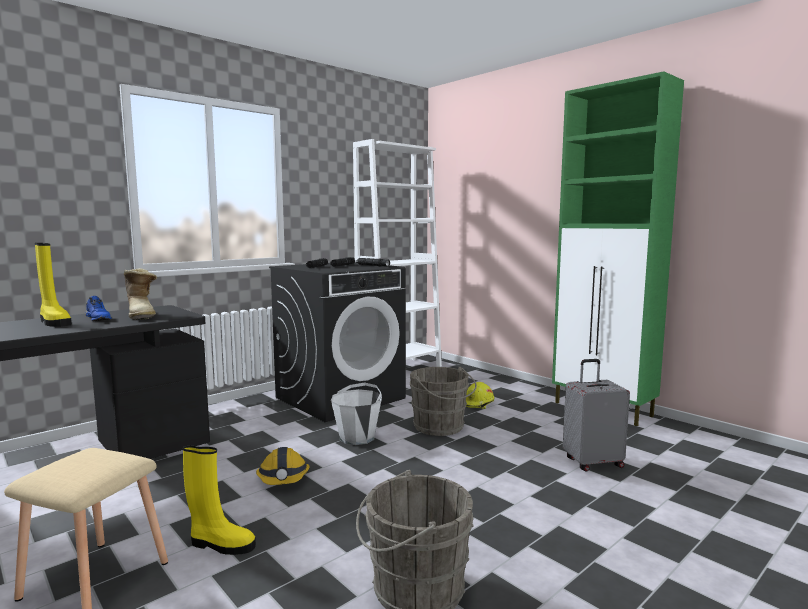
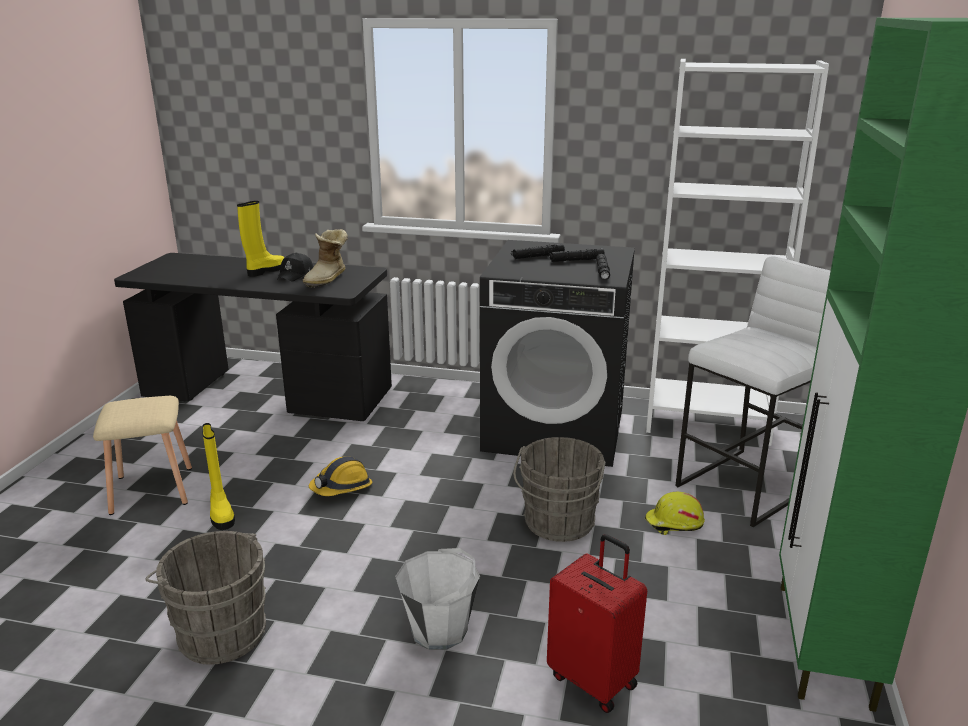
camera: 55 degrees right, 15 degrees up
yellow boot [35,243,72,327] -> yellow boot turned 150 degrees counterclockwise [237,201,285,277]
blue shoe [85,296,111,321] -> black cap [277,252,313,281]
white bucket [331,382,382,445] -> white bucket moved to [395,548,480,650]
grey suitcase [563,359,630,472] -> red suitcase [547,534,647,713]
none -> white stool [675,256,831,527]

